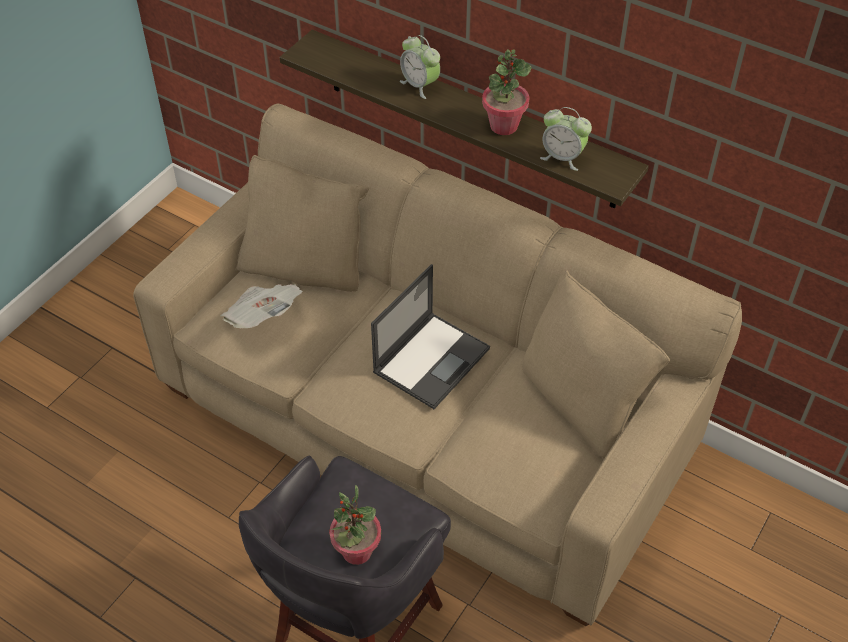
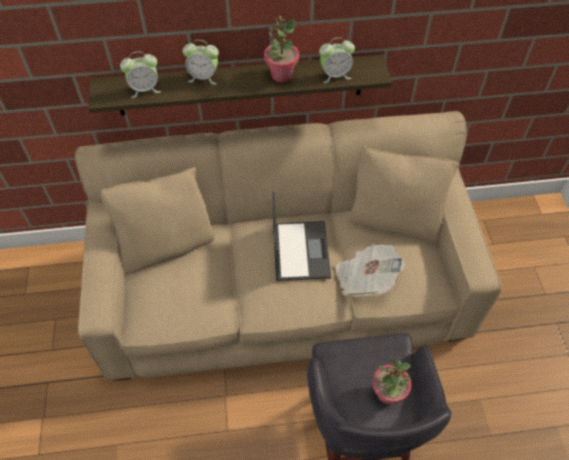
camera: 40 degrees left, 5 degrees up
newspaper [220,284,302,329] -> newspaper moved to [335,245,405,296]
none -> alarm clock [120,51,161,98]

